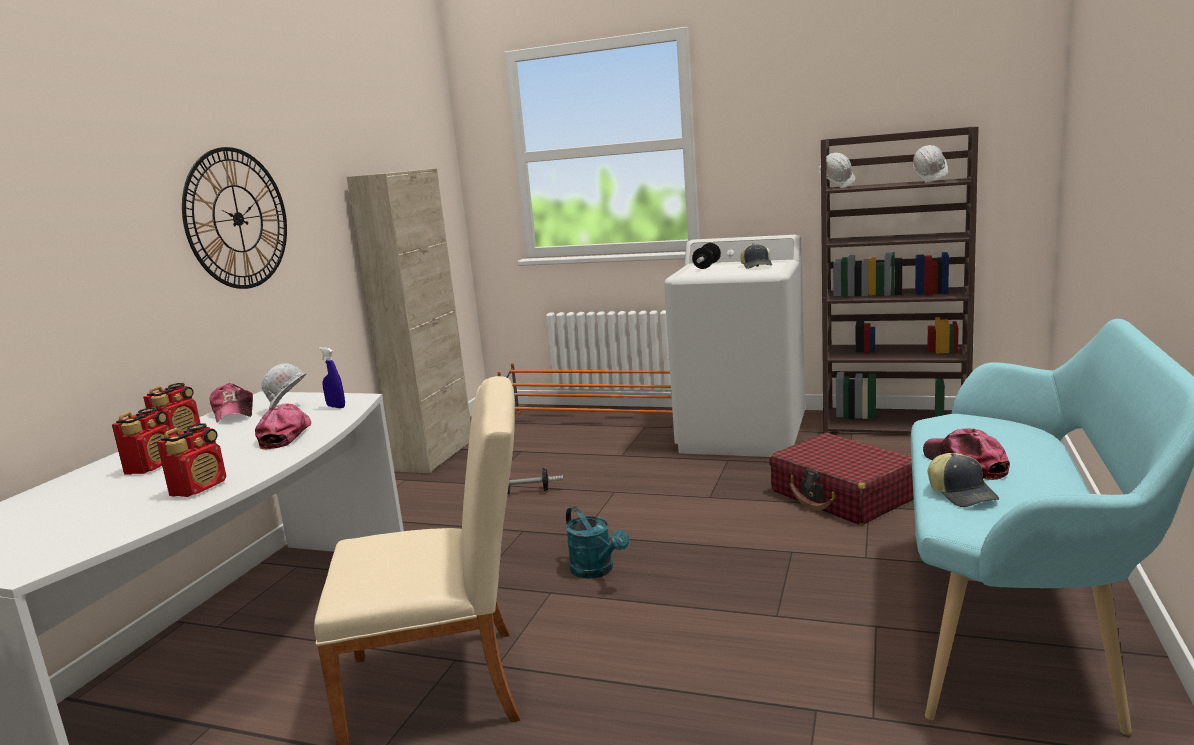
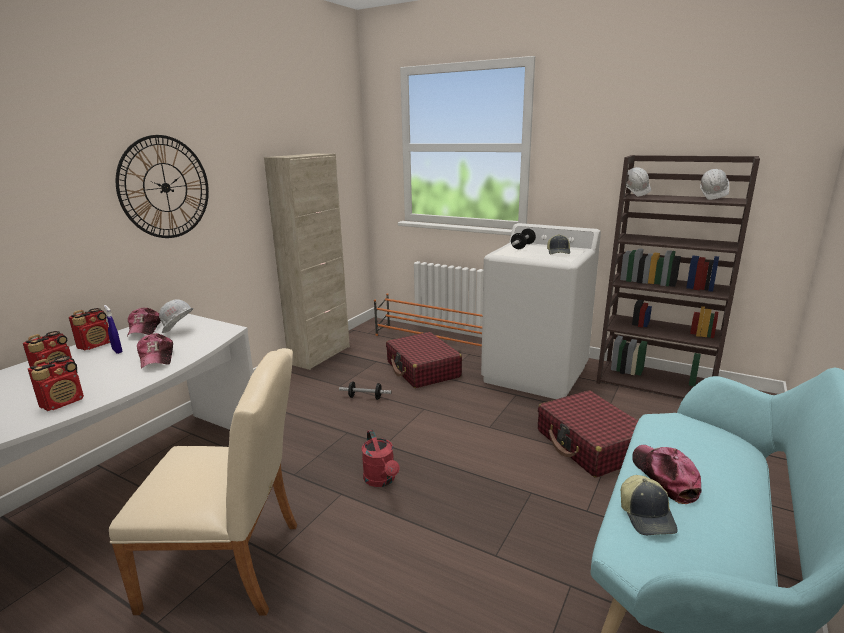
camera: 10 degrees right, 5 degrees up
cap [255,403,311,450] -> cap turned 150 degrees clockwise [137,333,173,369]
blue spray bottle [319,347,345,409] -> blue spray bottle moved to [104,305,122,354]
turquoise watering can [566,506,629,579] -> red watering can [362,430,399,487]
none -> red suitcase [386,332,462,388]

